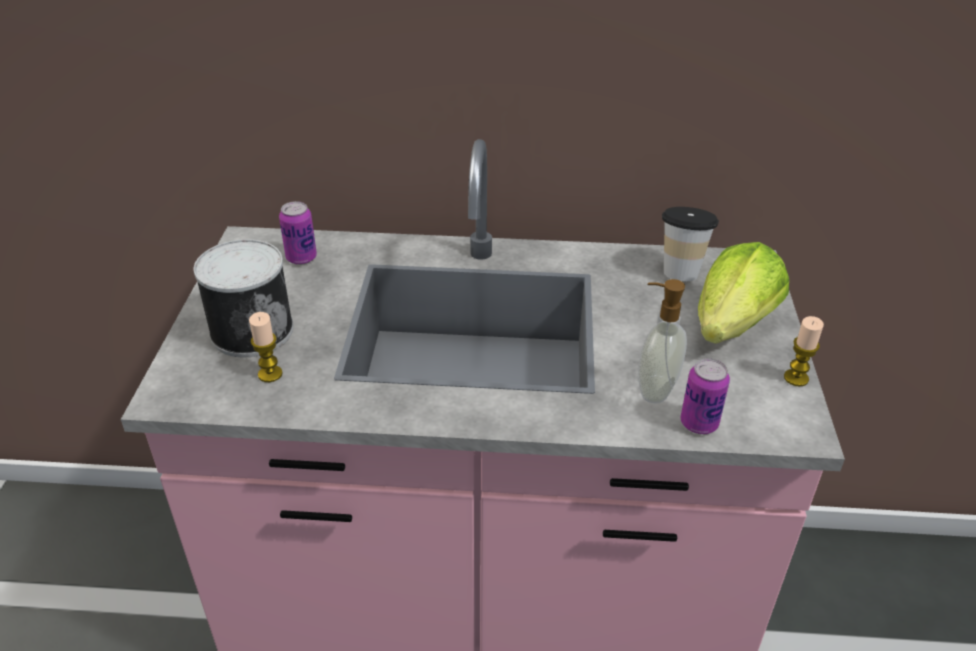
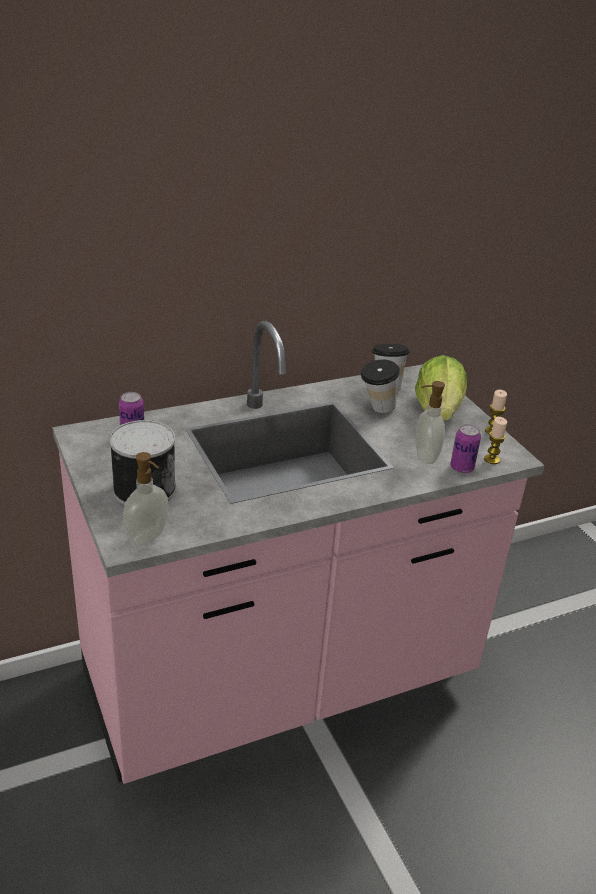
camera: 30 degrees left, 5 degrees down
candle [249,312,283,382] -> candle moved to [484,417,507,464]
none -> soap dispenser [123,452,169,546]
none -> cup [361,360,400,413]

